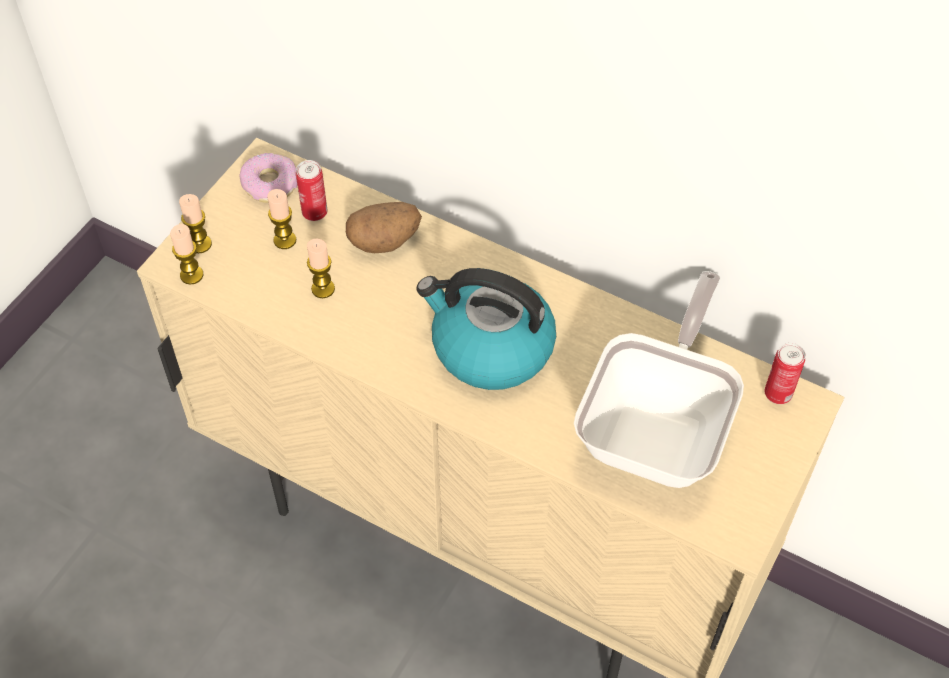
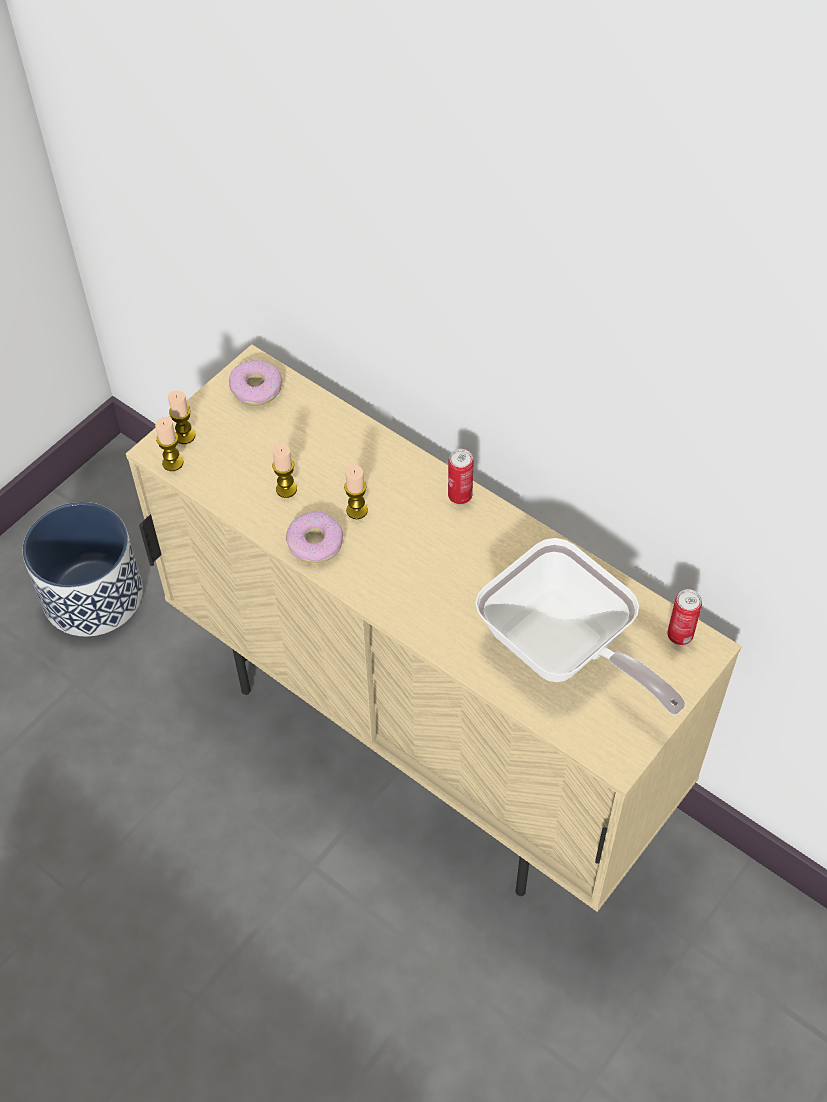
camera: 10 degrees right, 0 degrees up
candle [267,189,296,249] -> candle moved to [344,465,368,519]
can [296,160,327,221] -> can moved to [448,449,474,504]
potato [346,202,422,253] -> none
kettle [417,268,556,390] -> none
frying pan [574,271,744,488] -> frying pan turned 105 degrees clockwise [475,538,685,715]
none -> planter [22,502,143,637]
none -> donut [286,511,343,563]

